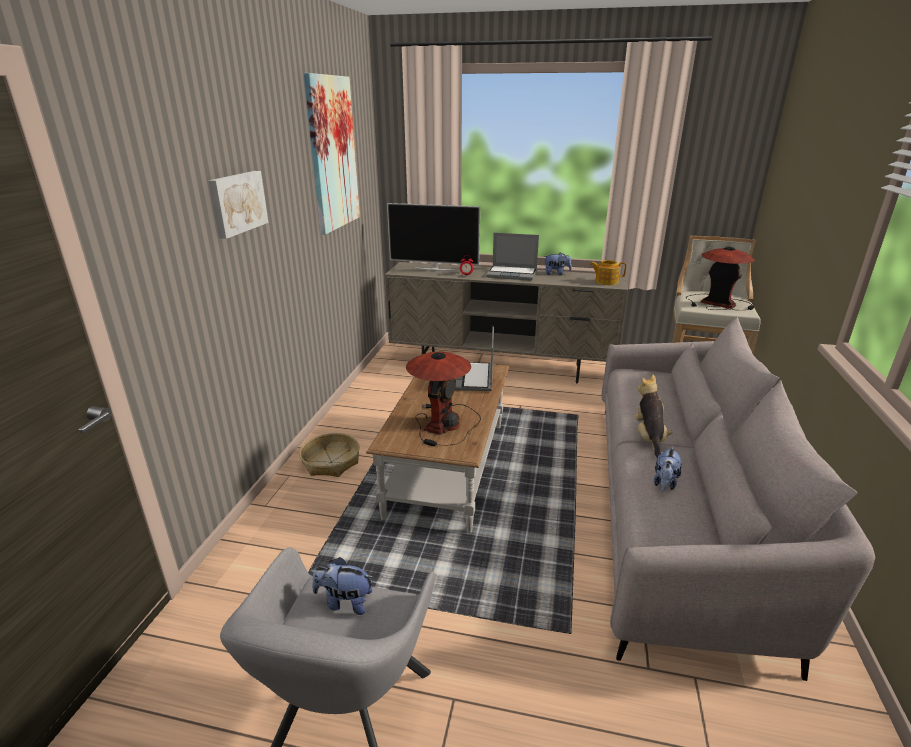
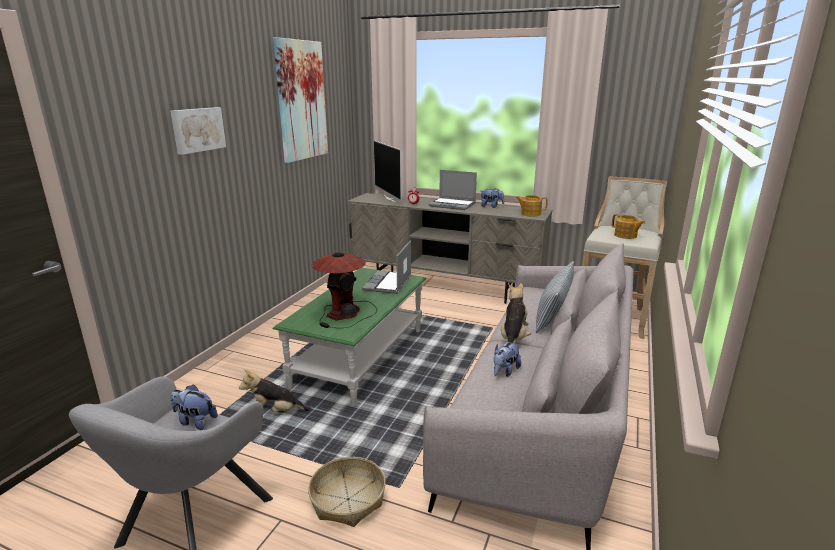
camera: 10 degrees right, 5 degrees down
basket [299,433,360,477] -> basket moved to [308,457,386,527]
brown coffee table [366,364,509,533] -> green coffee table [273,268,426,406]
television [387,203,480,271] -> television turned 45 degrees clockwise [374,140,402,203]
table lamp [686,247,755,310] -> teapot [612,214,645,239]
none -> plush toy [239,369,311,411]
none -> pillow [536,261,574,333]

